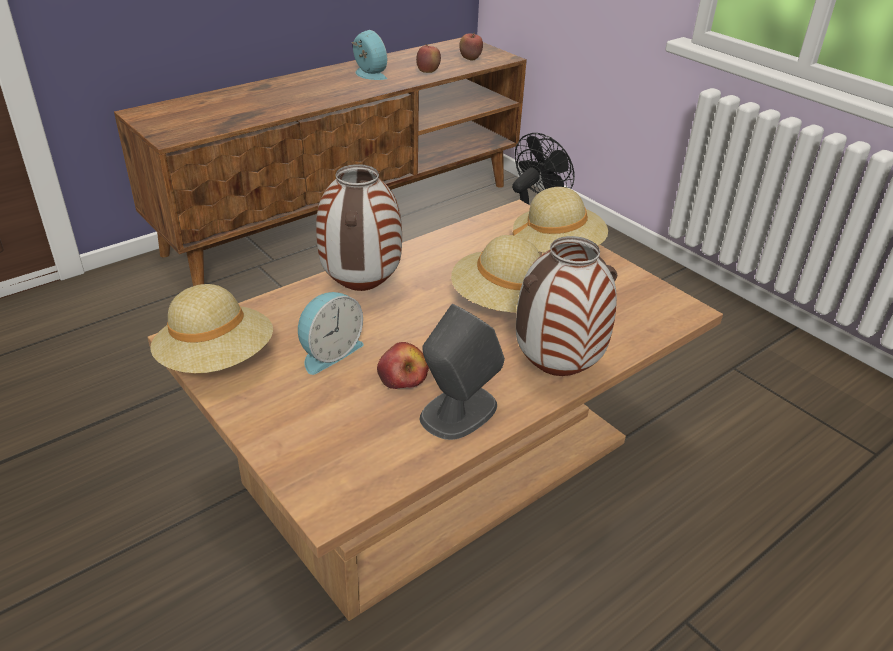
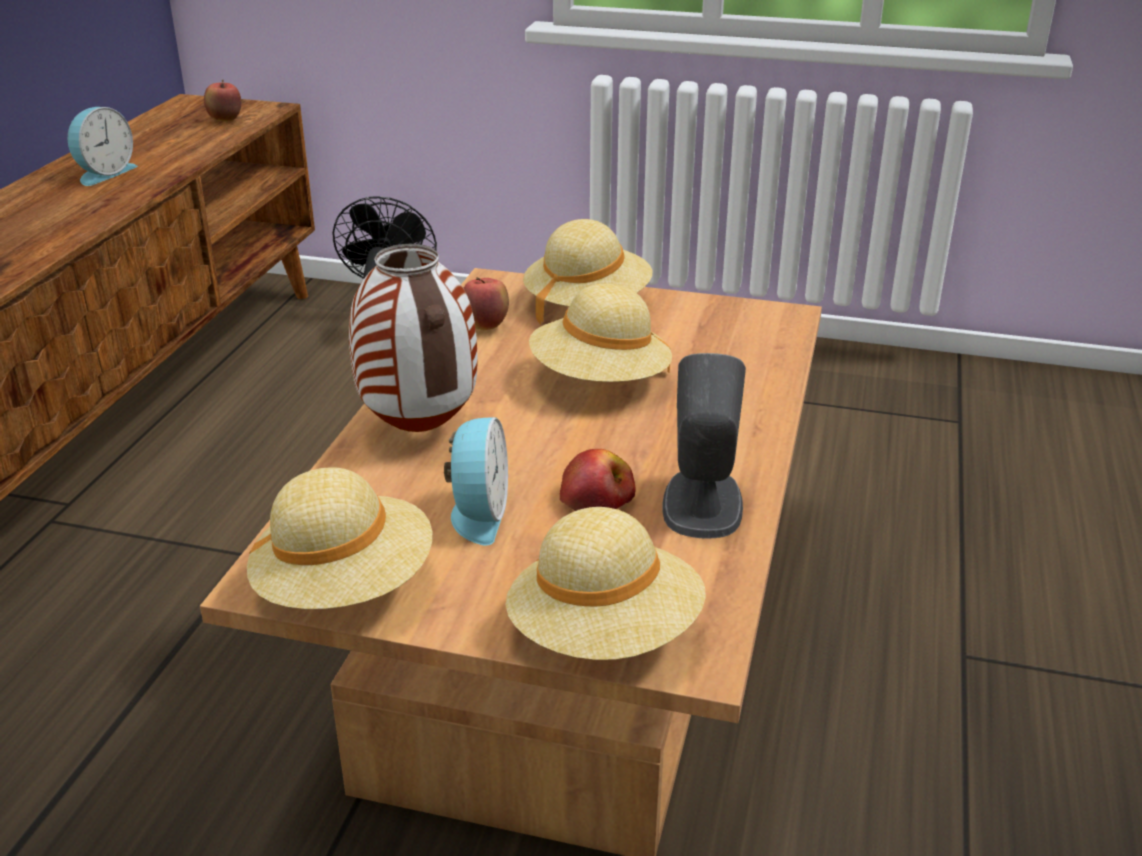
camera: 35 degrees left, 5 degrees down
alarm clock [351,30,387,80] -> alarm clock turned 105 degrees clockwise [67,107,138,186]
apple [416,44,441,73] -> apple moved to [464,277,509,330]
vase [516,236,617,376] -> none
none -> beige hat [505,507,706,660]

